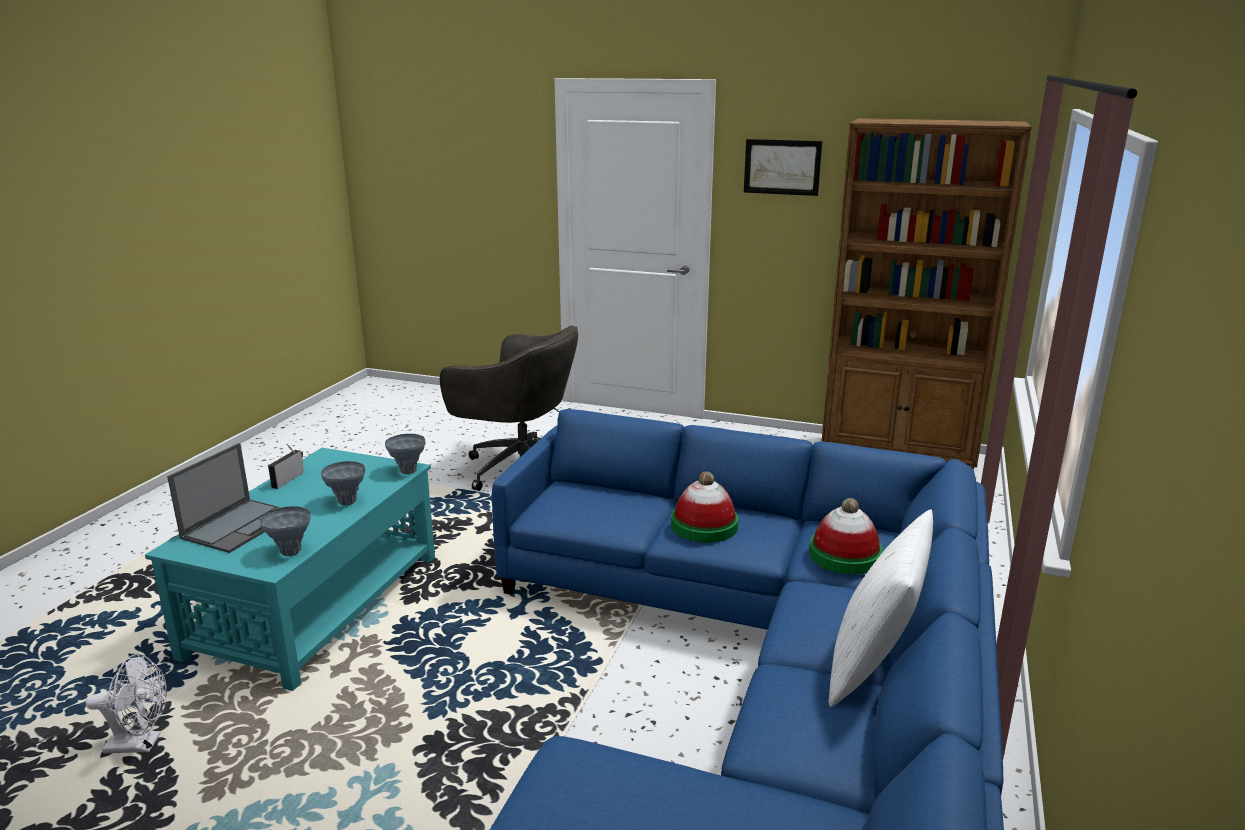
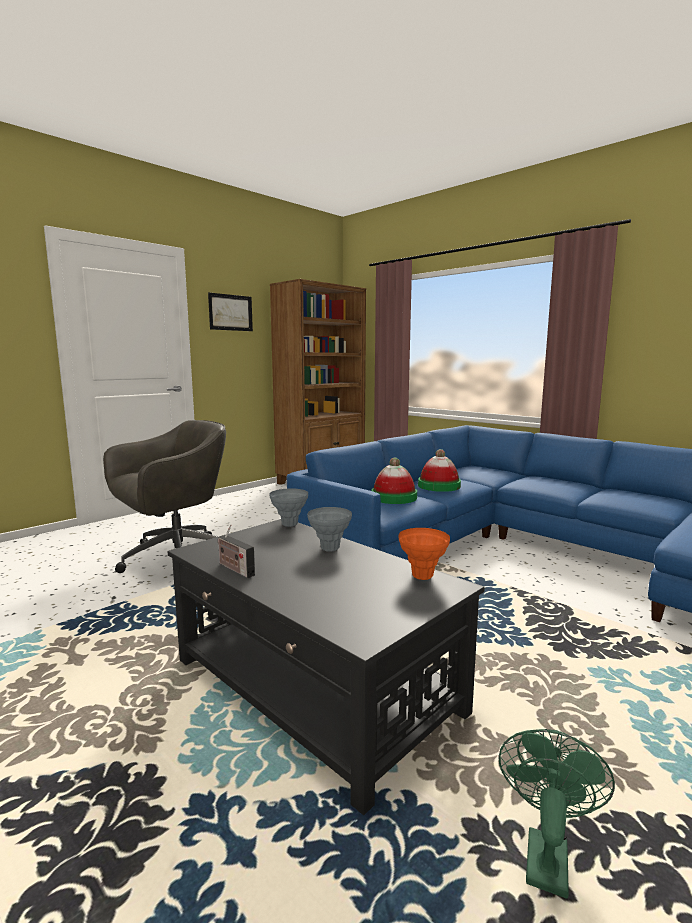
camera: 65 degrees left, 10 degrees down
white fan [86,654,167,753] -> green fan [498,729,615,899]
turquoise coffee table [145,448,435,691] -> black coffee table [167,519,485,815]
laptop [167,443,282,553] -> none
grey vase [260,506,311,556] -> orange vase [399,528,450,580]
hat [809,498,883,574] -> hat moved to [371,457,417,504]
white pillow [829,510,933,707] -> none

